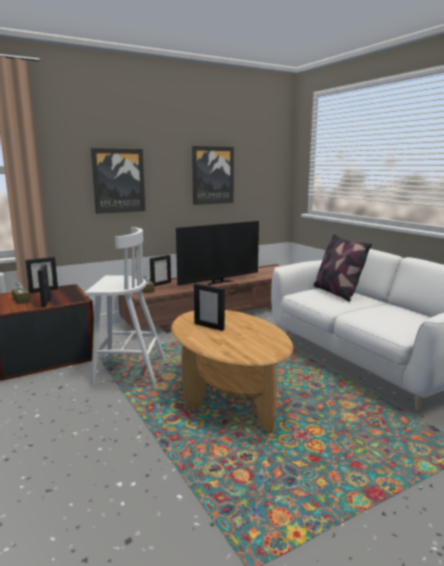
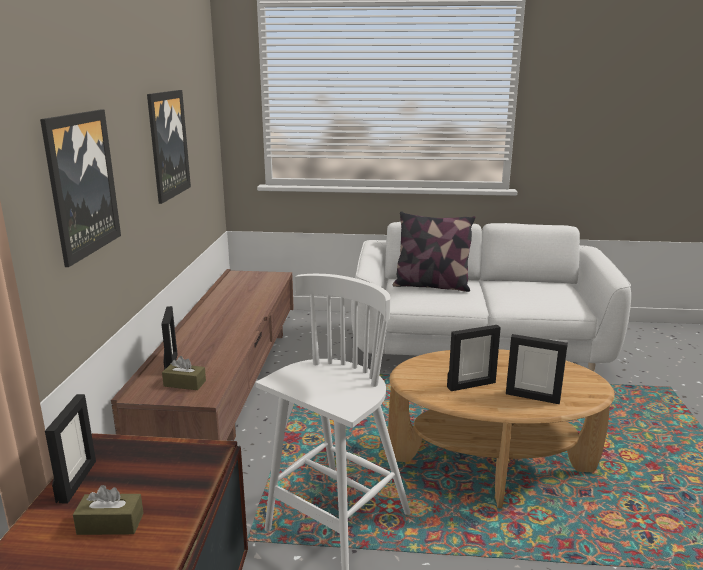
camera: 55 degrees left, 5 degrees up
picture frame [37,264,52,307] -> picture frame moved to [506,334,568,404]
television [176,221,259,286] -> none

